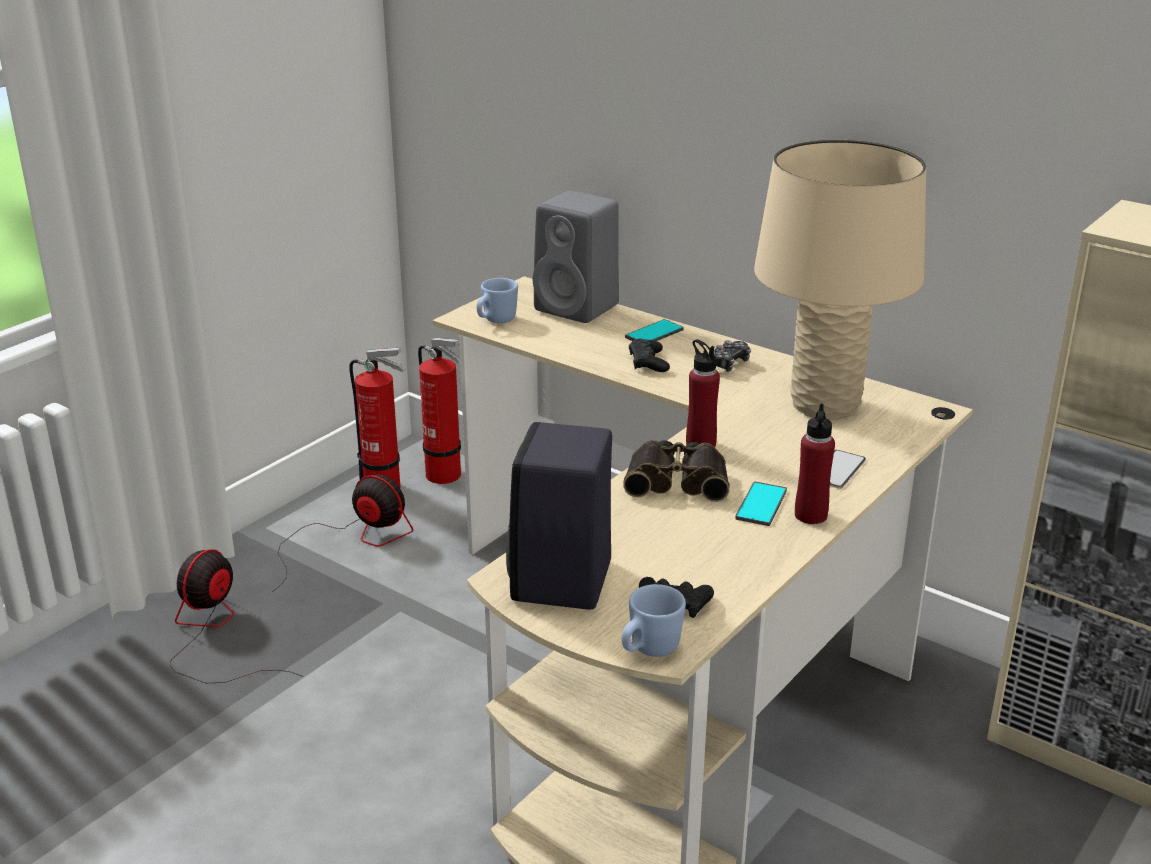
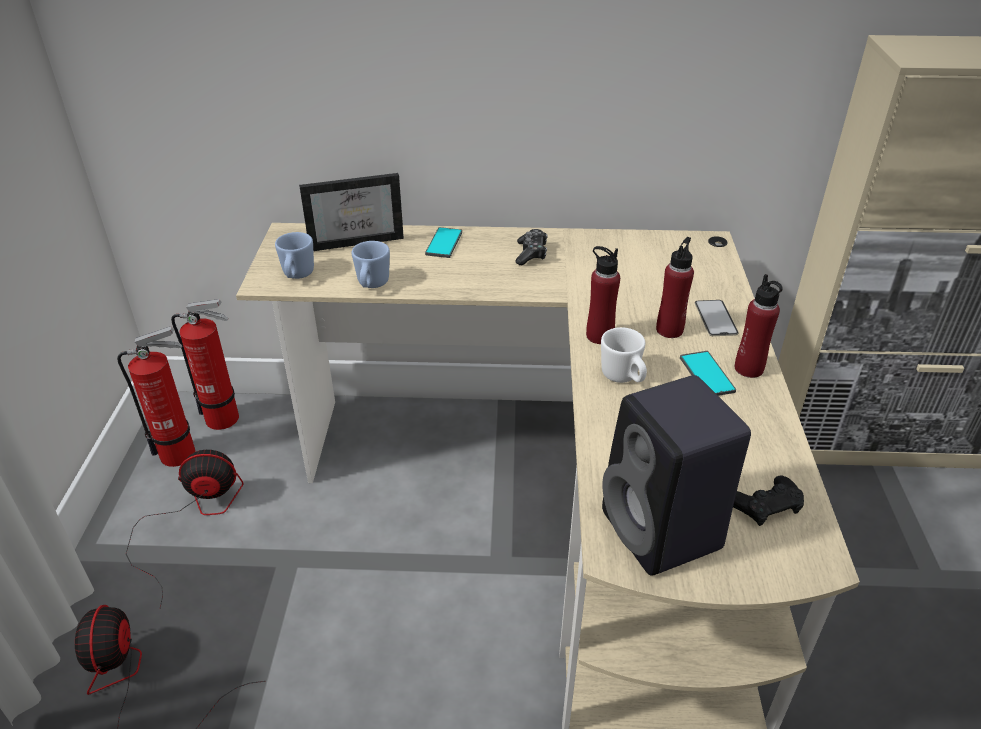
camera: 35 degrees left, 10 degrees up
grey speaker [533,191,619,323] -> picture frame [299,173,404,251]
blue mug [622,584,686,657] -> blue mug moved to [352,241,390,288]
binoculars [623,440,729,502] -> white mug [601,327,647,383]
black game controller [629,339,670,372] -> none
beige table lamp [754,140,926,420] -> none
none -> red bottle [656,237,694,338]

